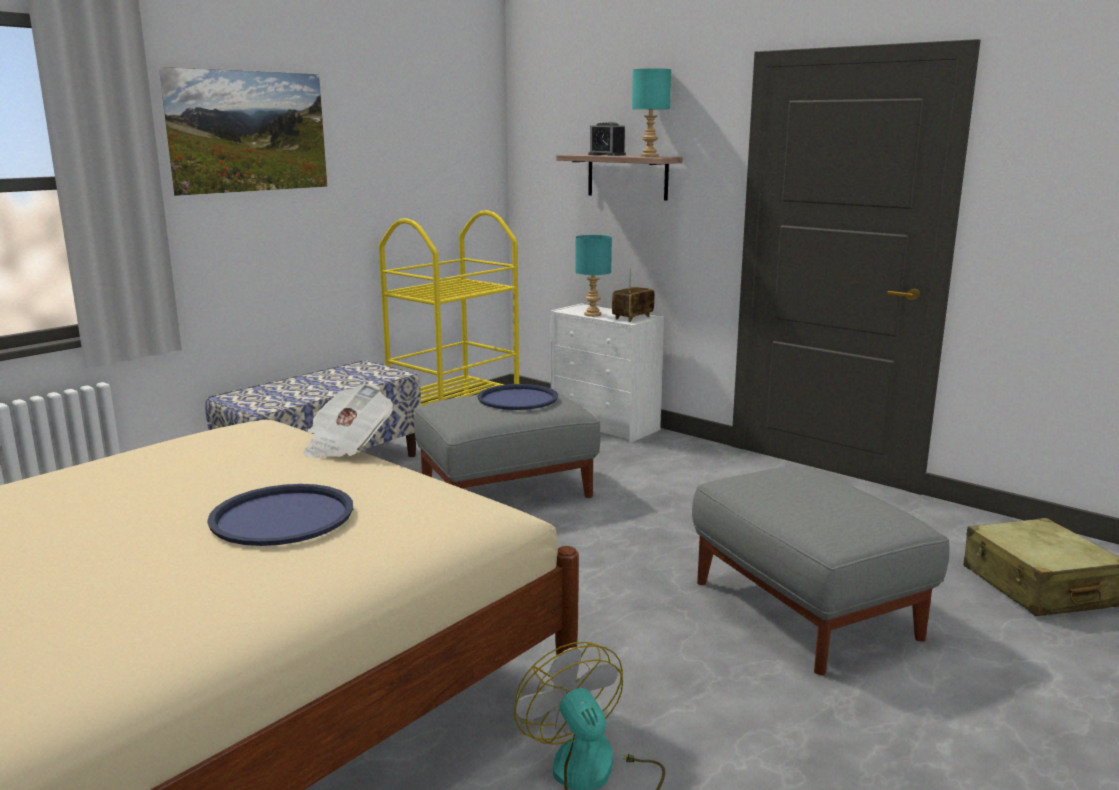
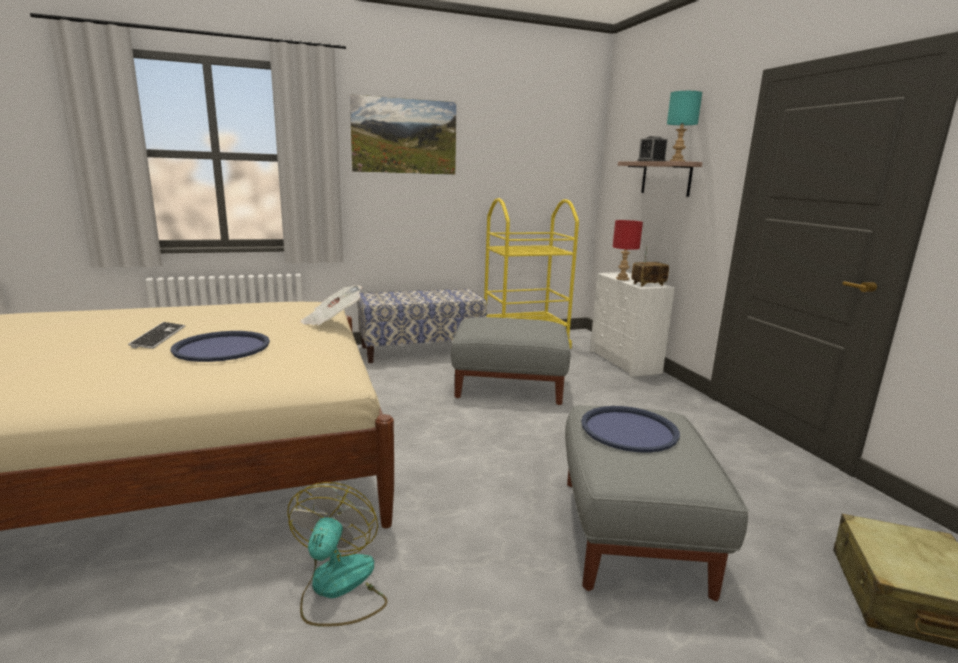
camera: 30 degrees right, 0 degrees up
blue tray [478,384,558,410] -> blue tray moved to [581,406,680,453]
turquoise table lamp [575,235,612,317] -> red table lamp [613,220,643,280]
none -> keyboard [128,322,185,349]

